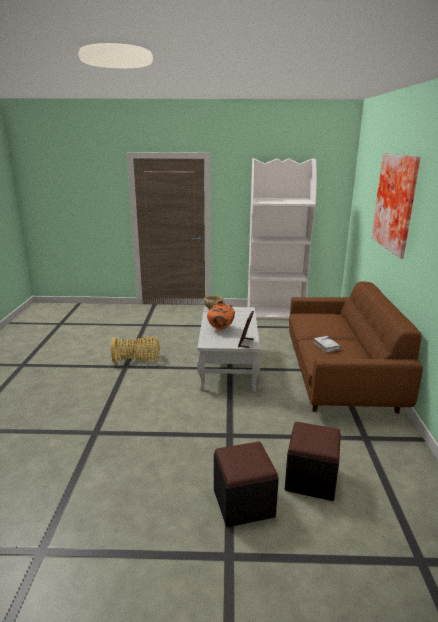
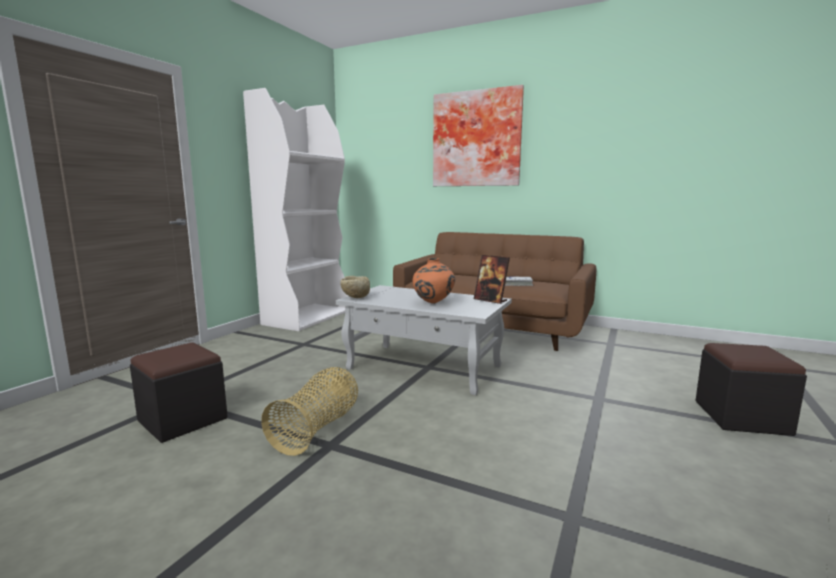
camera: 65 degrees left, 10 degrees down
black ottoman [285,422,341,501] -> black ottoman moved to [130,343,228,443]

